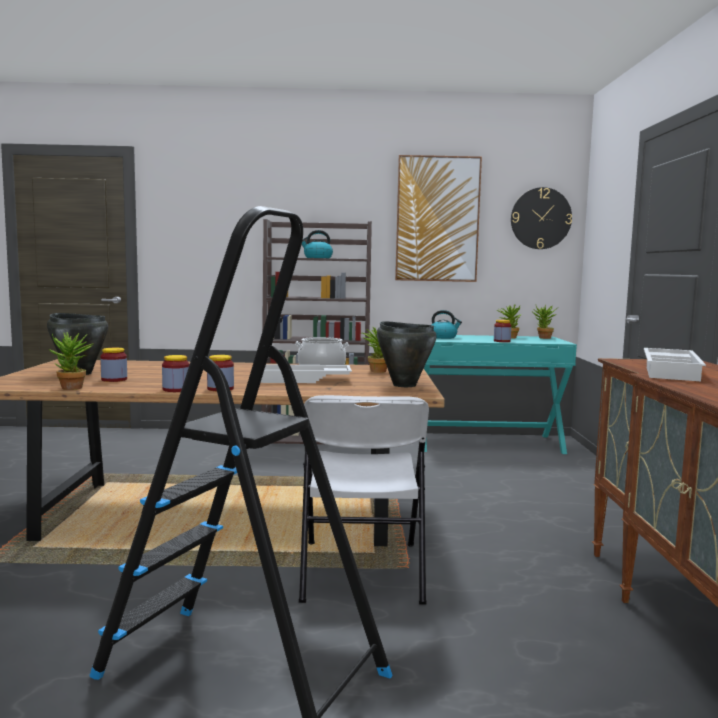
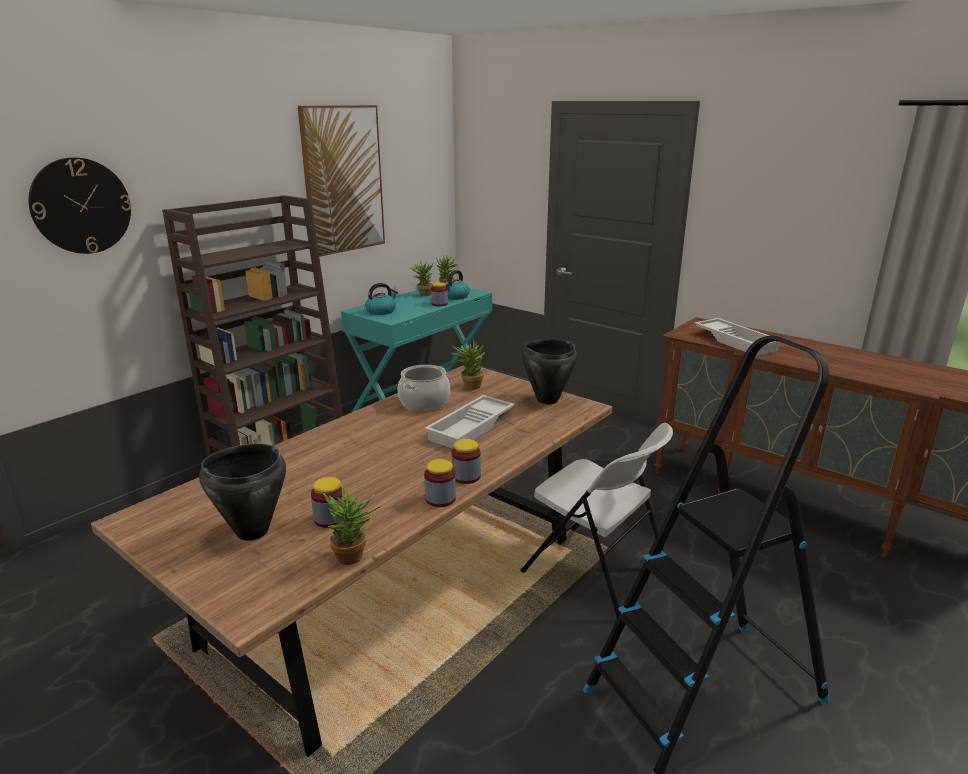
camera: 50 degrees left, 15 degrees up
kettle [302,230,333,258] -> kettle moved to [445,270,470,300]
wall clock [511,187,572,249] -> wall clock moved to [28,157,131,254]

